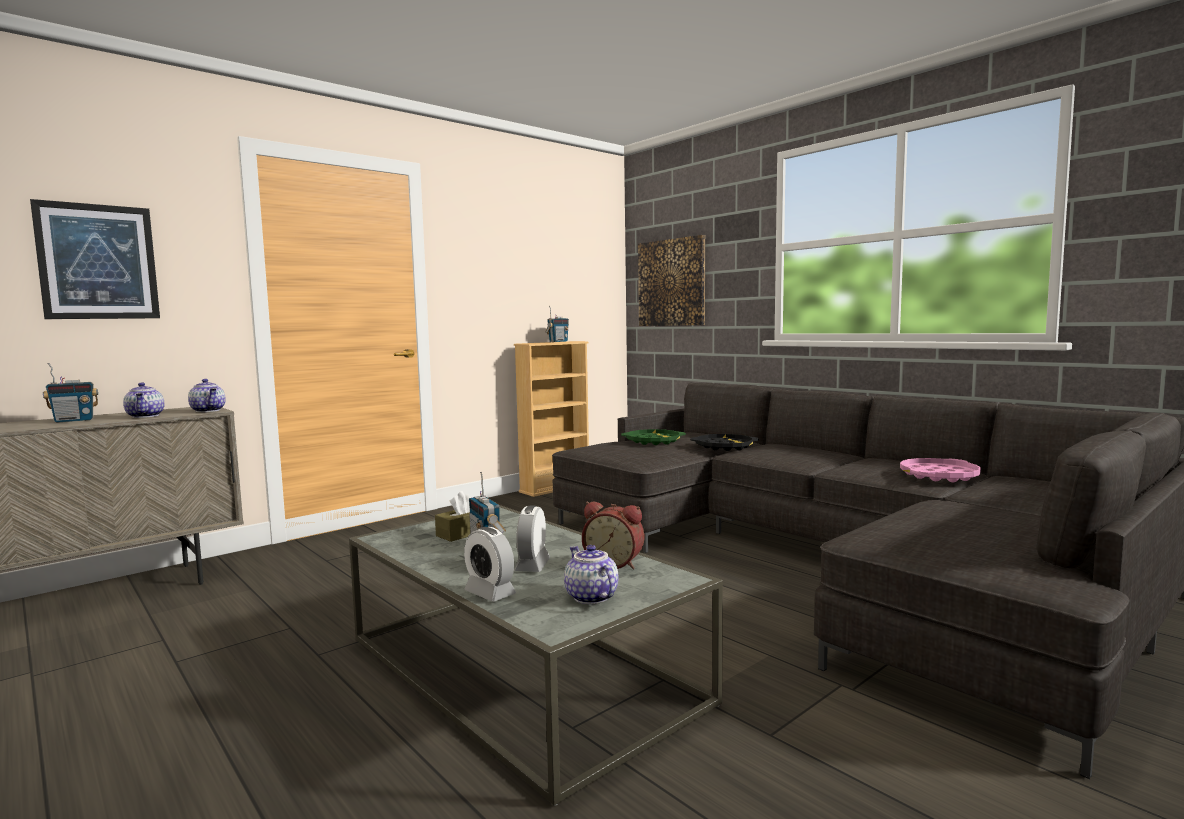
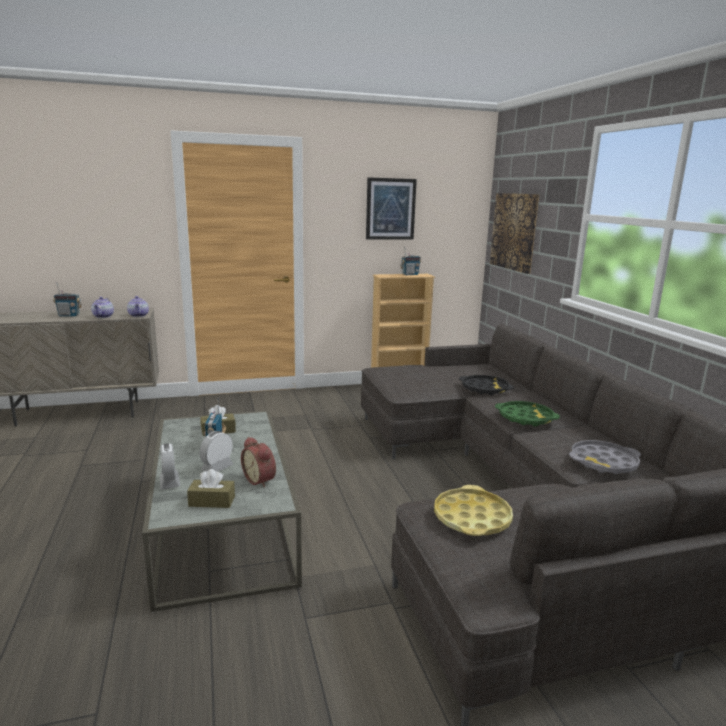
camera: 25 degrees right, 10 degrees up
picture [30,199,160,319] -> picture moved to [366,178,417,240]
teapot [564,545,618,604] -> brown tissue box [187,469,235,508]
green tray [621,429,686,445] -> green tray moved to [495,401,560,427]
pink tray [900,458,981,482] -> grey tray [569,440,641,474]
none -> yellow tray [434,485,513,536]

